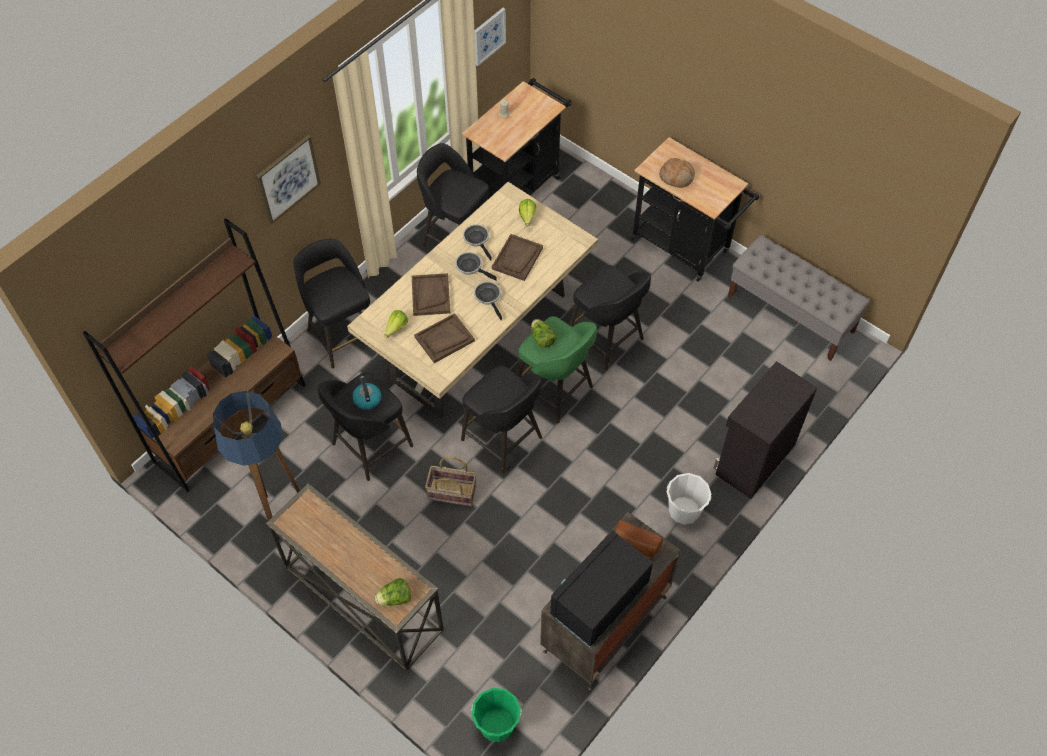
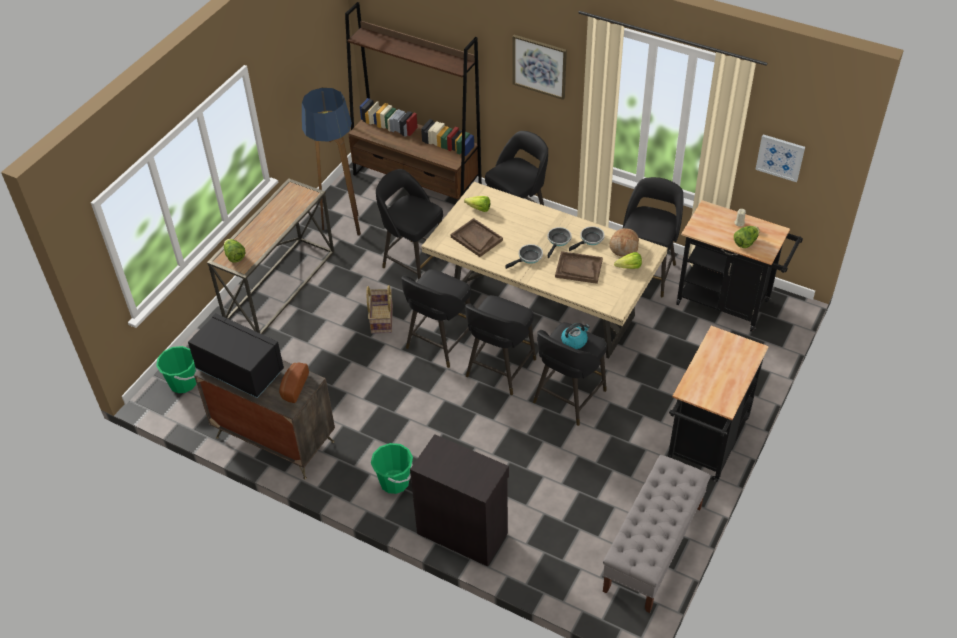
camera: 80 degrees right, 10 degrees down
kettle [352,376,381,410] -> kettle moved to [561,323,590,349]
brown tray [412,273,450,316] -> none
green stool [517,316,597,424] -> black stool [466,295,536,395]
lettuce [531,319,557,348] -> lettuce moved to [734,226,760,248]
bread [659,158,695,188] -> bread moved to [609,228,639,257]
white bucket [666,473,712,525] -> green bucket [371,443,413,494]

